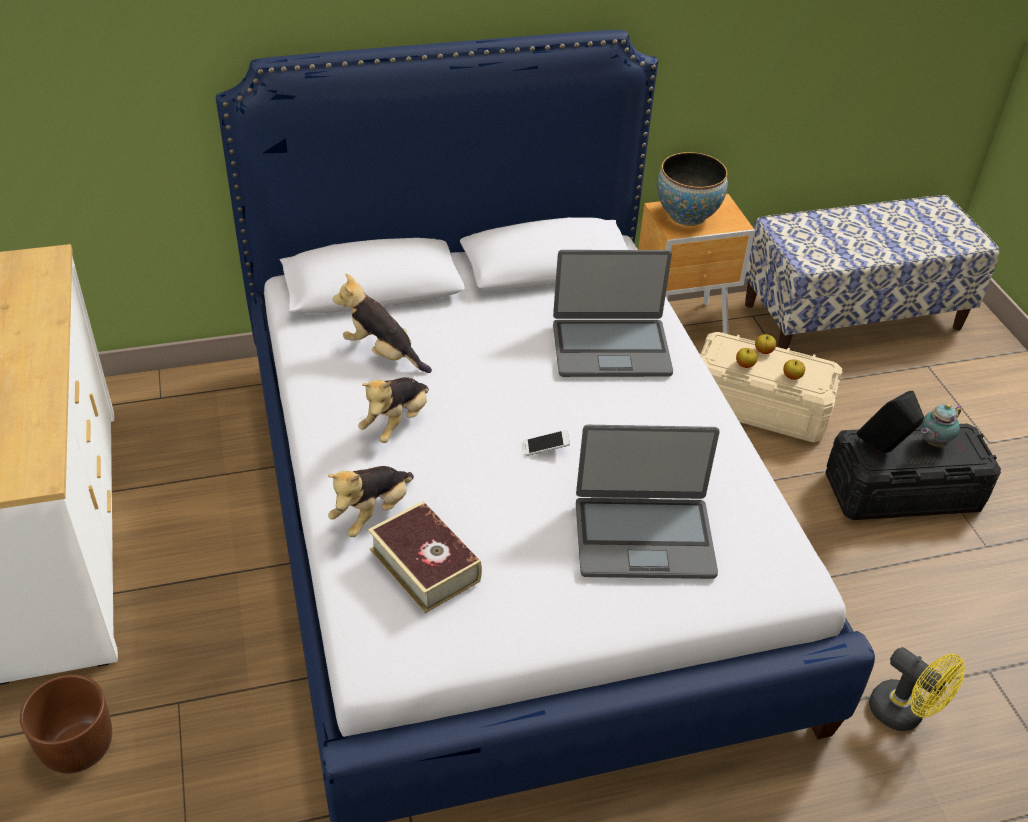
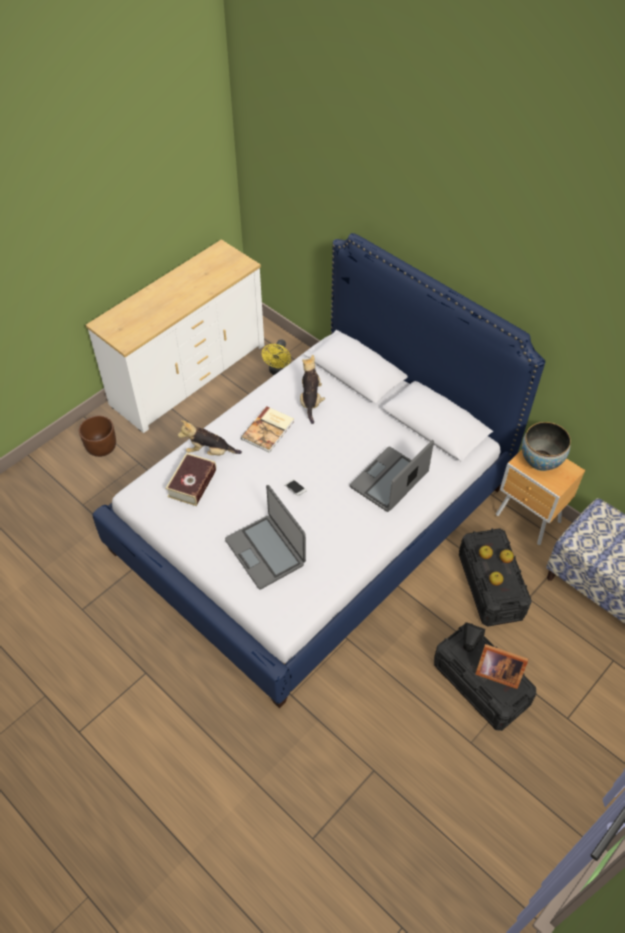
camera: 60 degrees right, 10 degrees up
plush toy [358,377,429,443] -> book [241,406,294,453]
laptop [553,250,673,377] -> laptop turned 75 degrees clockwise [350,440,434,512]
beige storage box [700,332,842,442] -> black storage box [459,528,532,627]
yellow fan [869,647,965,731] -> yellow fan moved to [262,339,291,375]
teapot [921,404,962,447] -> picture frame [475,644,528,689]

